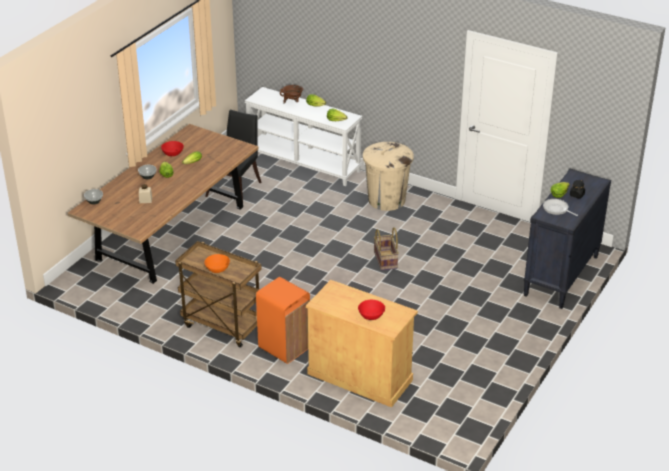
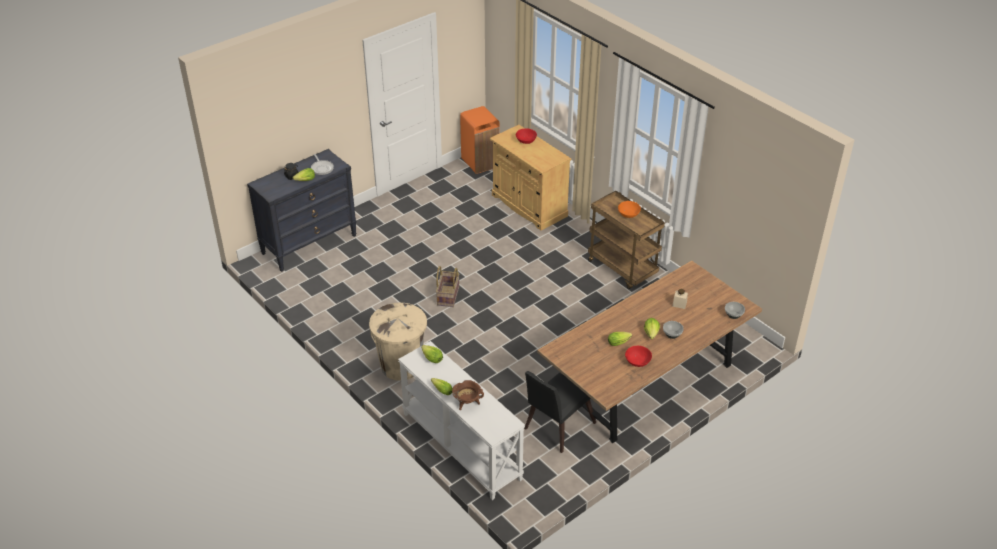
camera: 160 degrees left, 5 degrees up
orange trash can [256,277,310,364] -> orange trash can moved to [460,106,500,174]

